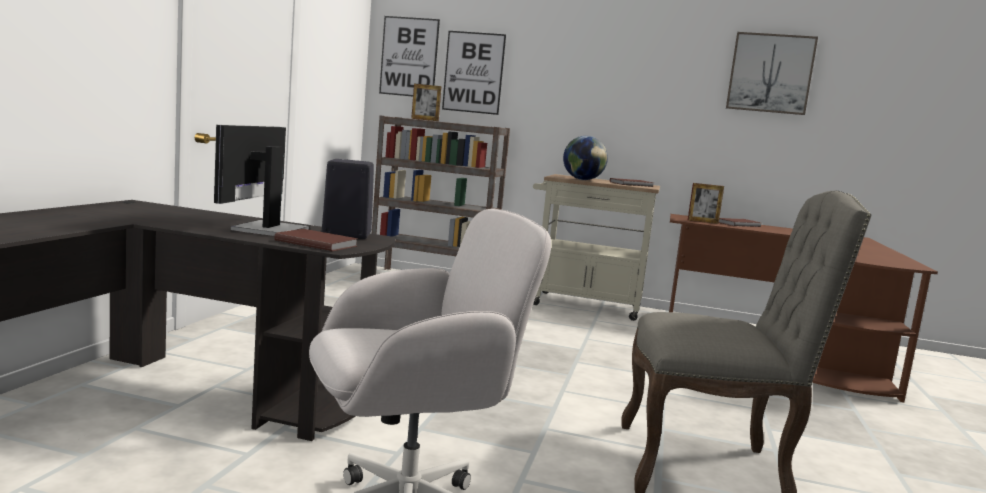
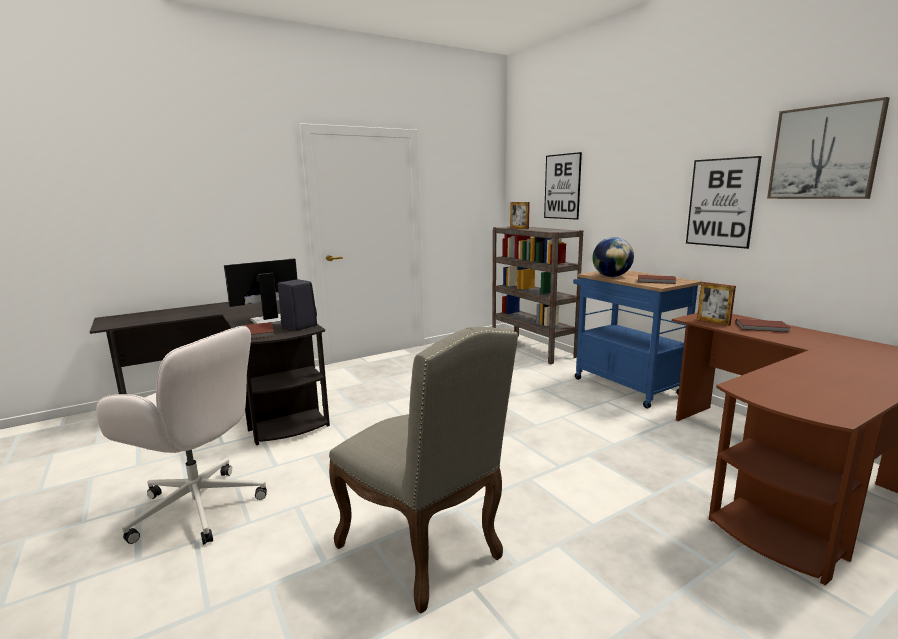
camera: 45 degrees right, 5 degrees up
picture [379,16,440,97] -> picture moved to [686,156,762,249]
beige cart [533,174,660,321] -> blue cart [573,270,702,409]

